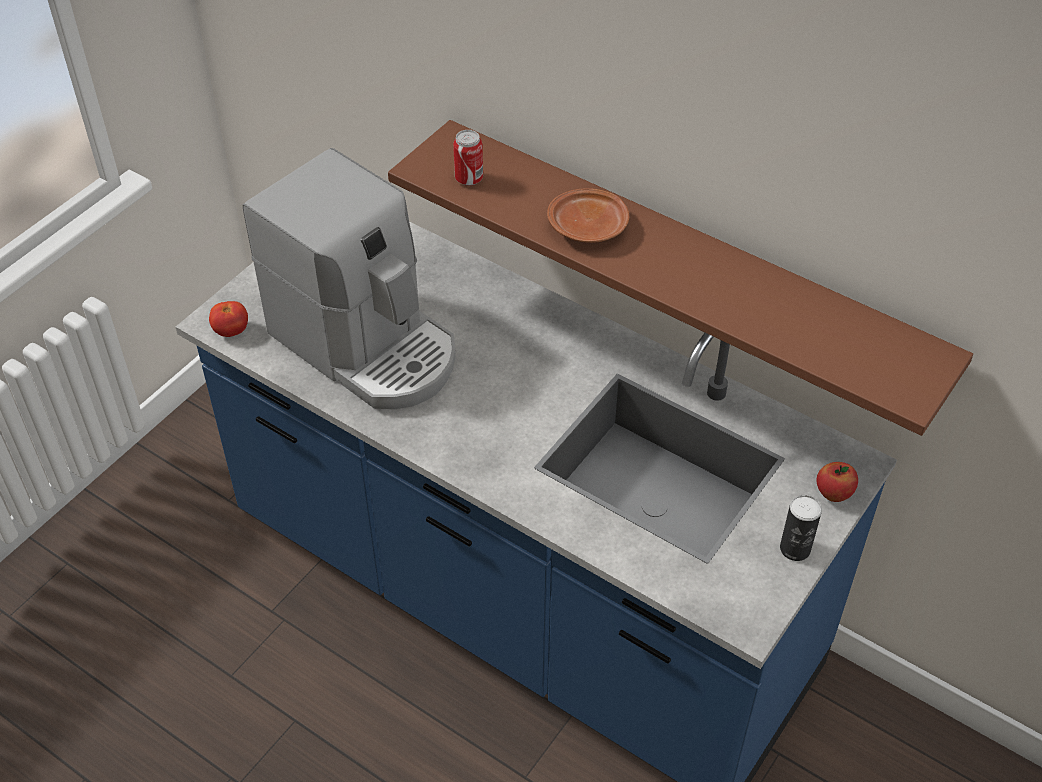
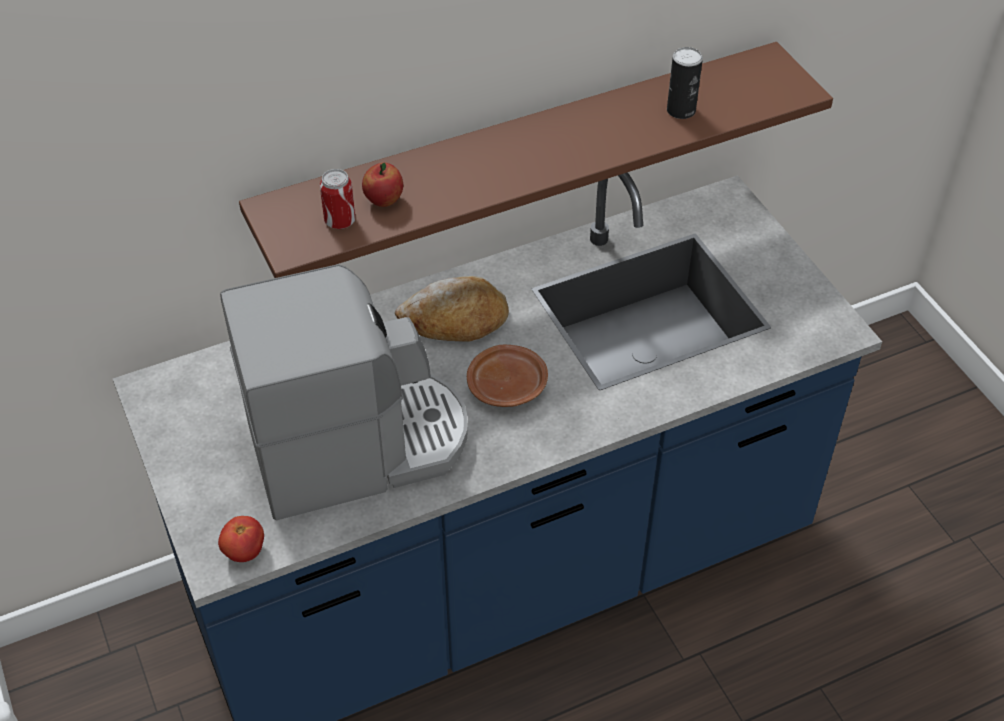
camera: 60 degrees left, 0 degrees up
brown plate [547,188,629,243] -> brown plate moved to [467,345,548,407]
can [780,495,822,561] -> can moved to [667,47,703,119]
apple [816,462,858,502] -> apple moved to [362,162,403,207]
none -> bread [395,276,509,341]

